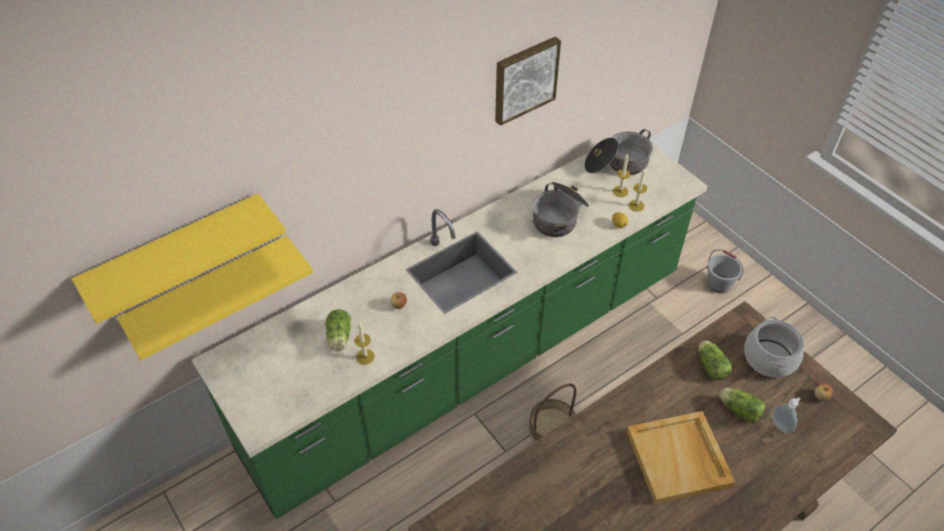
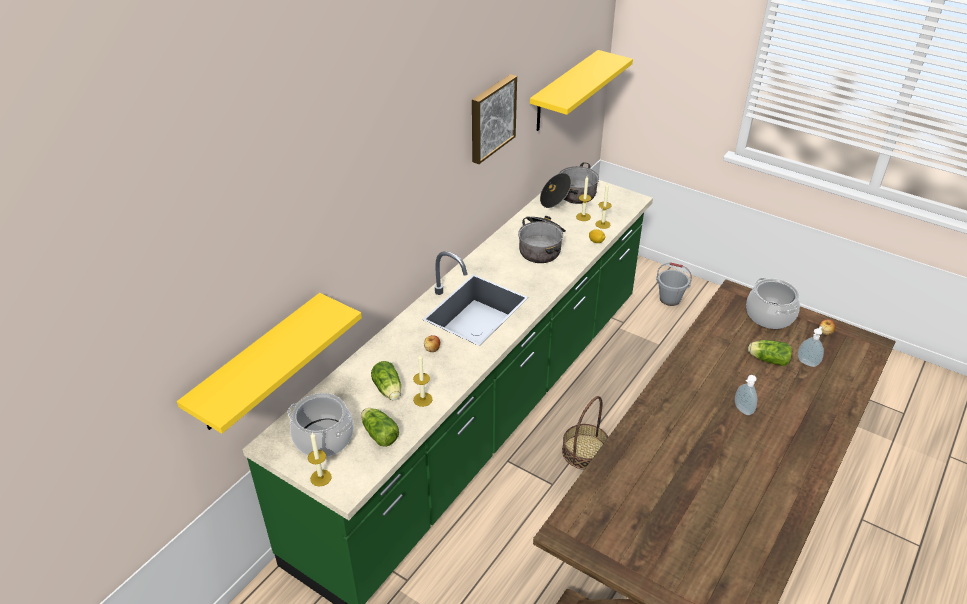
camera: 20 degrees left, 10 degrees down
yellow shelf [72,194,286,324] -> yellow shelf moved to [530,50,633,131]
beige tray [627,411,735,504] -> soap dispenser [735,375,757,415]
lettuce [698,340,732,381] -> lettuce moved to [361,408,399,447]
none -> cooking pot [288,393,354,457]
none -> candle [308,432,332,487]

